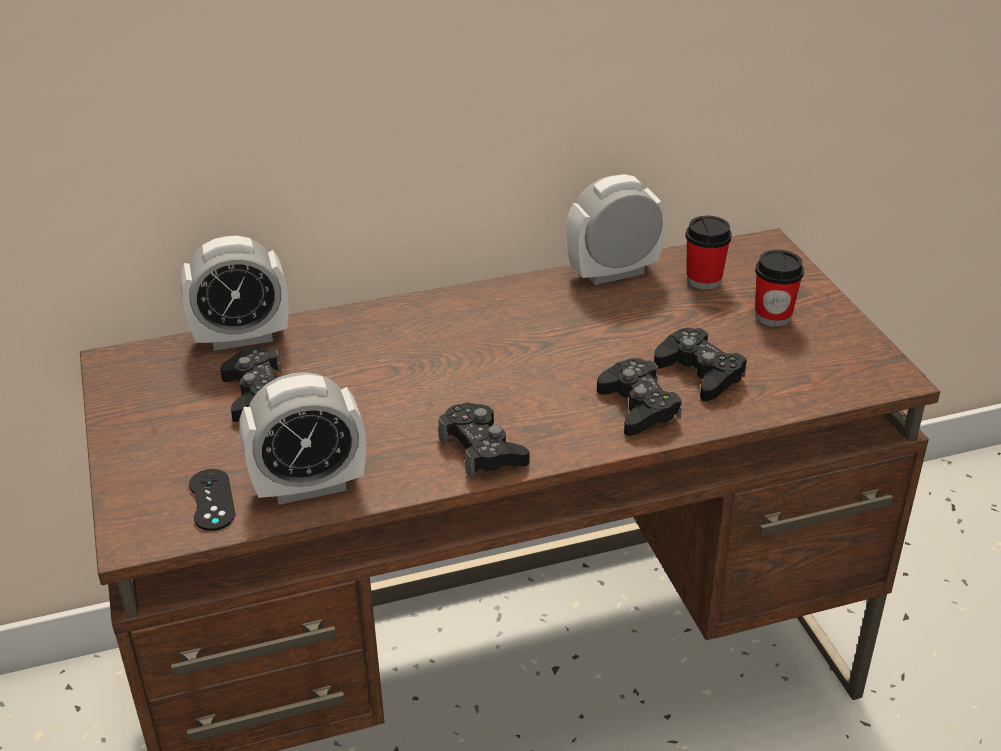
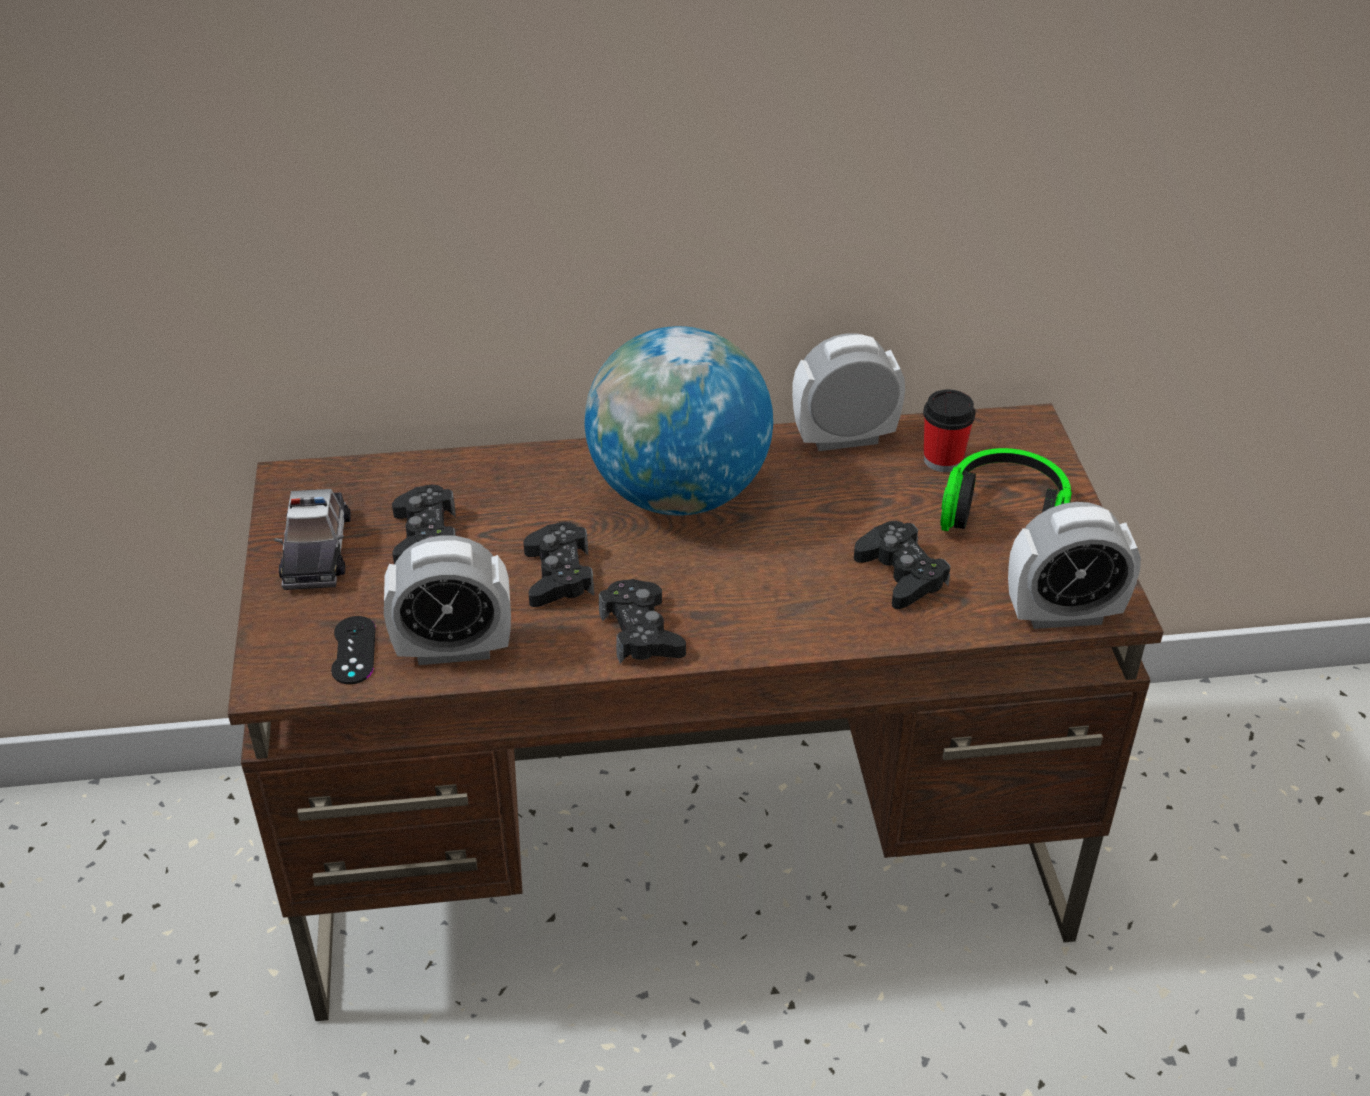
camera: 10 degrees right, 5 degrees up
alarm clock [180,236,289,351] -> alarm clock moved to [1008,502,1141,629]
black game controller [597,358,682,436] -> black game controller moved to [523,522,594,607]
cup [755,250,804,327] -> headphones [940,448,1072,531]
none -> toy car [275,489,351,590]
none -> globe [585,326,773,515]

